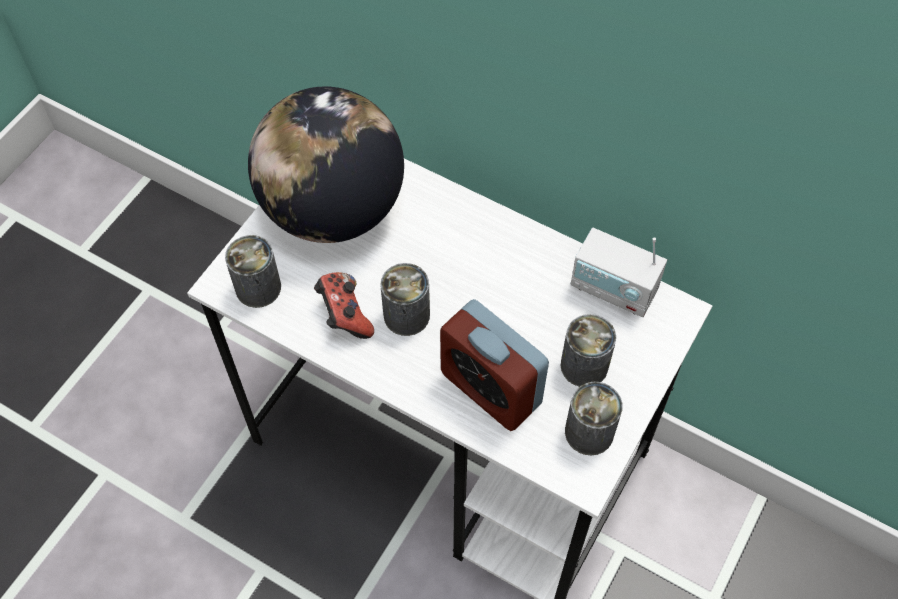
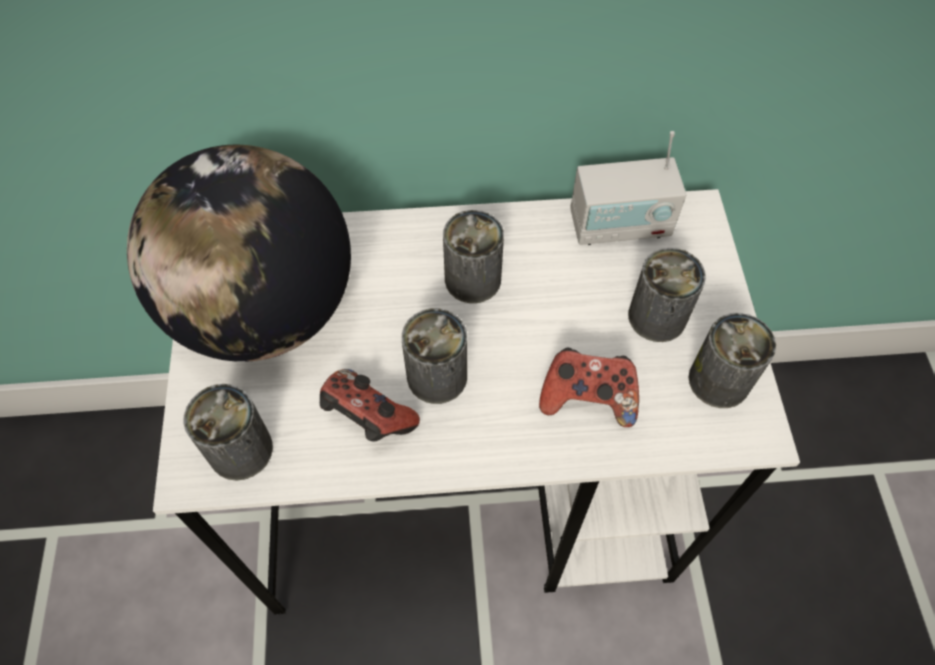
camera: 35 degrees left, 0 degrees up
alarm clock [440,299,549,431] -> game controller [539,348,639,427]
none -> can [443,210,504,303]

